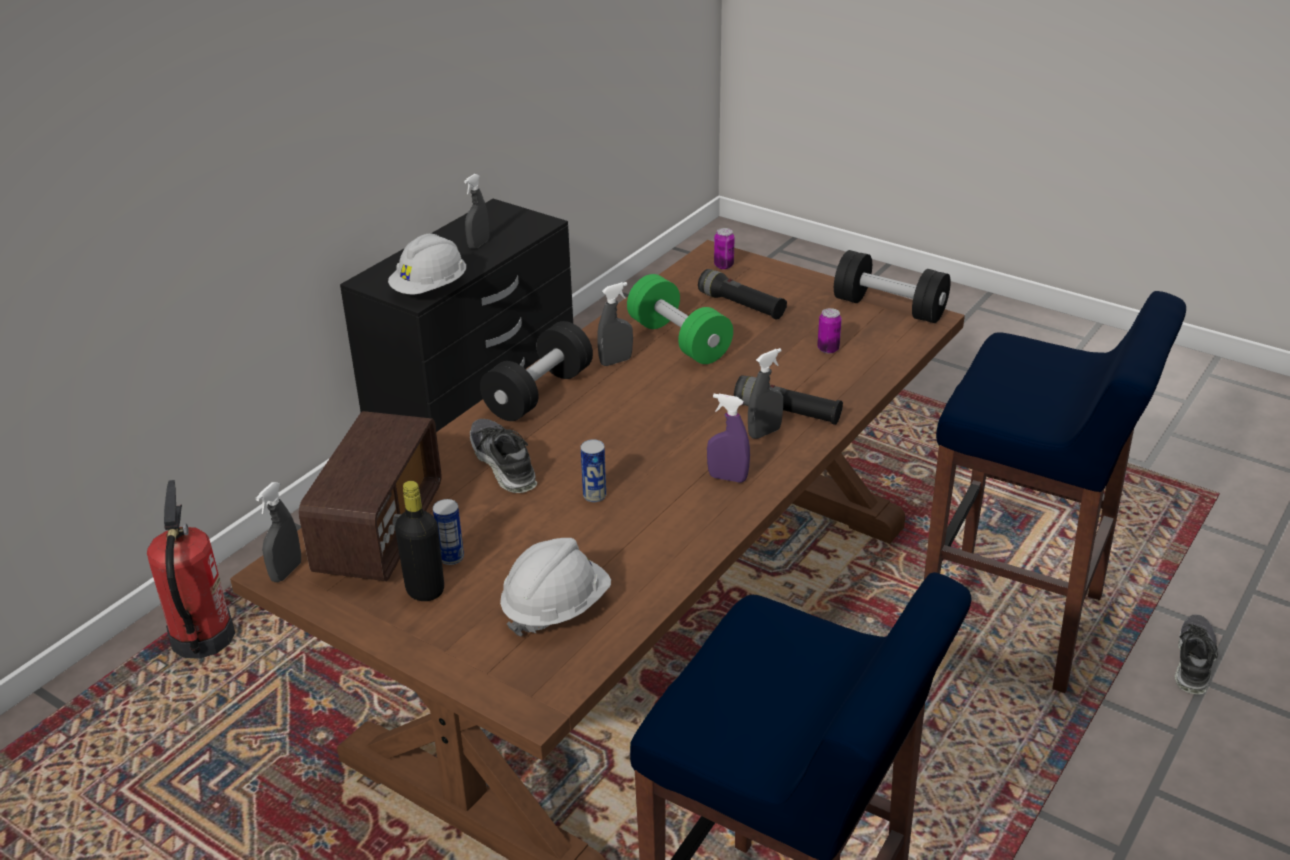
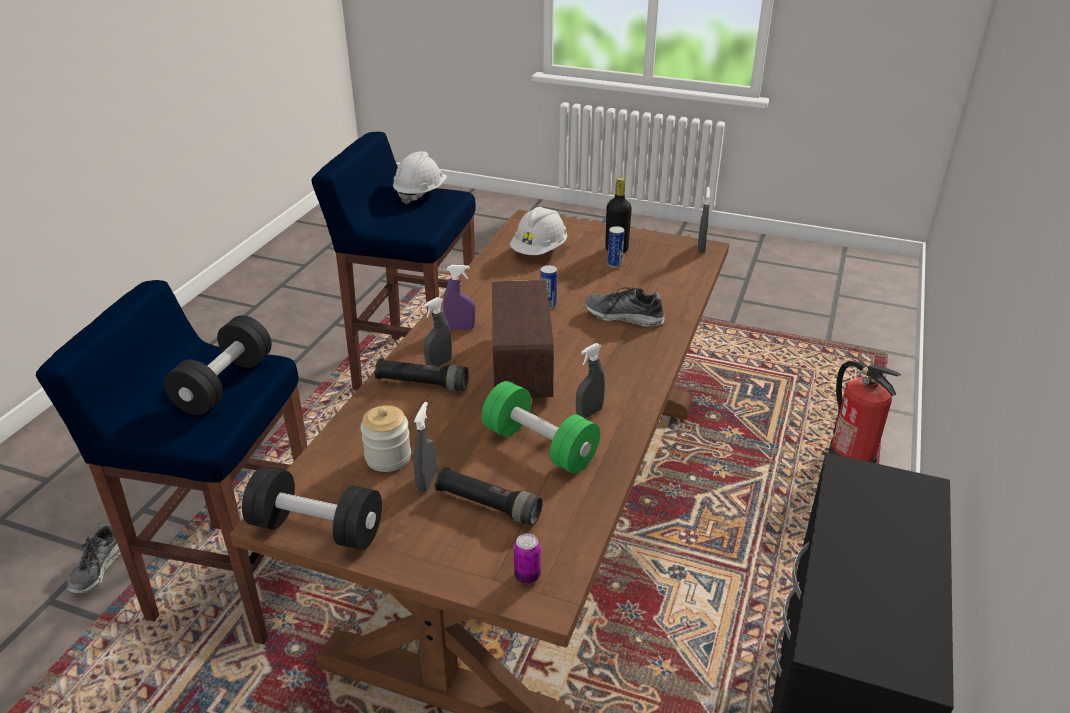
camera: 165 degrees right, 0 degrees up
radio [299,411,441,581] -> radio moved to [492,280,554,398]
white hard hat [388,234,466,294] -> white hard hat moved to [393,151,447,205]
grey spray bottle [464,174,489,249] -> grey spray bottle moved to [414,402,437,492]
shoe [470,419,537,493] -> shoe turned 150 degrees clockwise [585,287,665,326]
black dumbbell [480,321,593,421] -> black dumbbell moved to [164,315,272,415]
can [817,308,842,353] -> jar [360,405,411,472]

